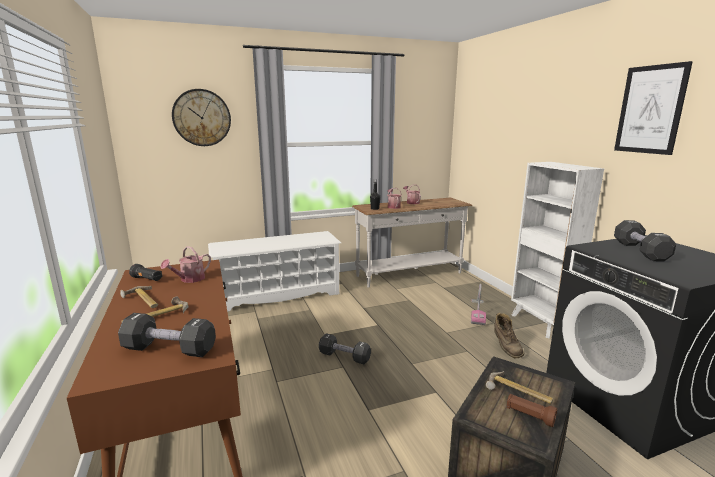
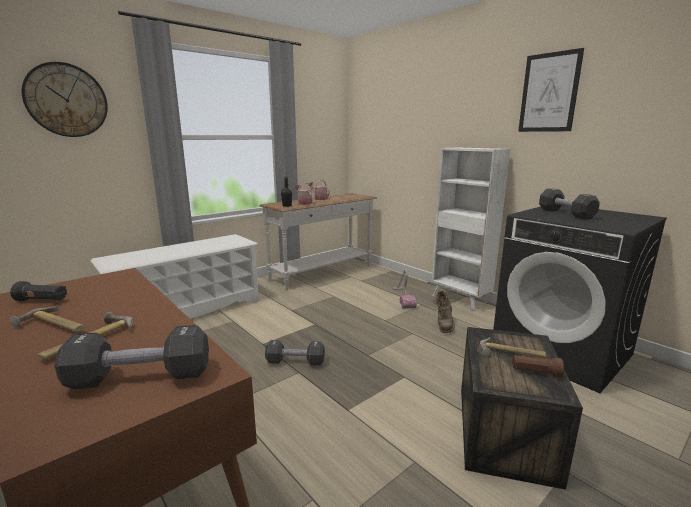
camera: 20 degrees left, 0 degrees up
watering can [160,246,211,283] -> none
brown boot [494,312,524,358] -> brown boot turned 45 degrees clockwise [433,290,455,333]

